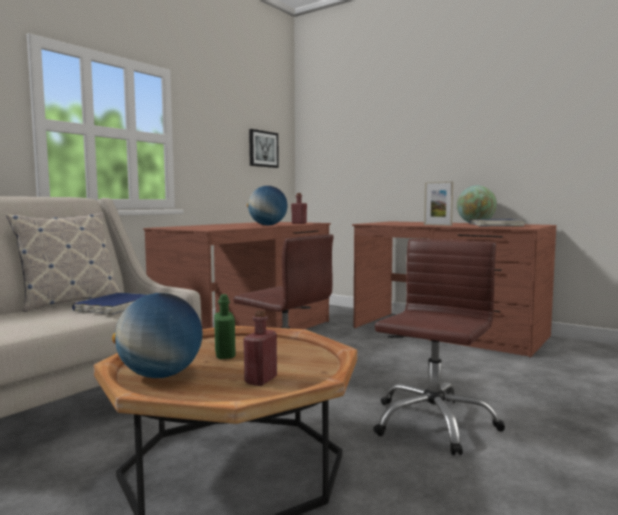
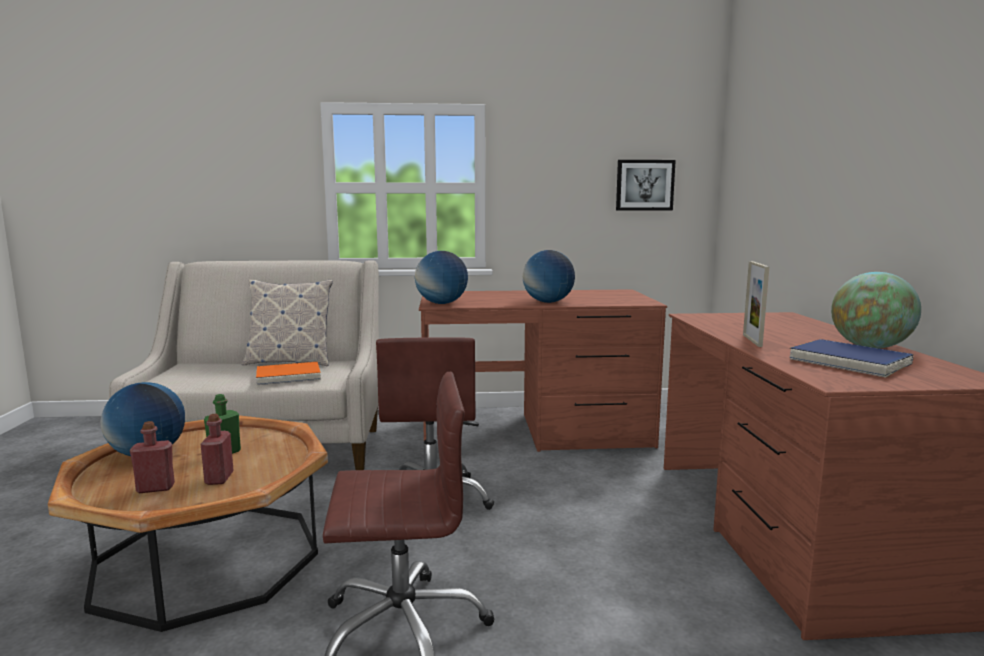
camera: 50 degrees right, 5 degrees up
blue book [72,292,148,315] -> orange book [256,362,321,385]
red bottle [291,193,307,224] -> red bottle moved to [201,414,234,485]
none -> globe [415,251,468,304]

